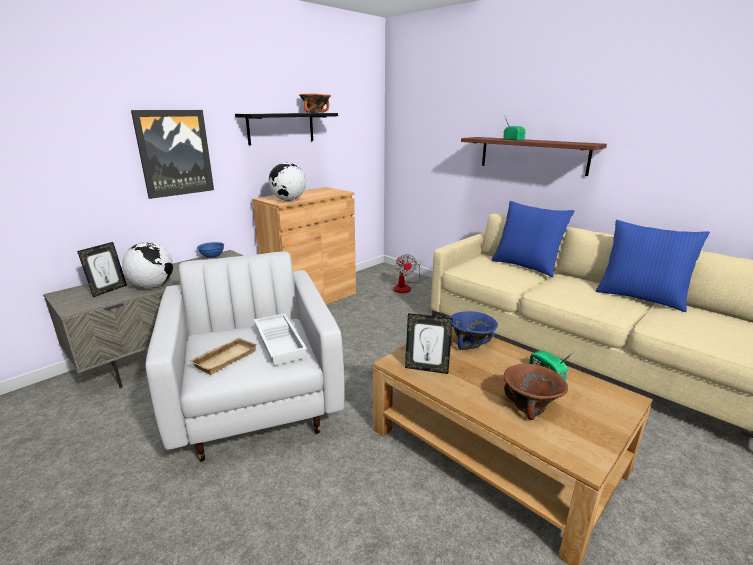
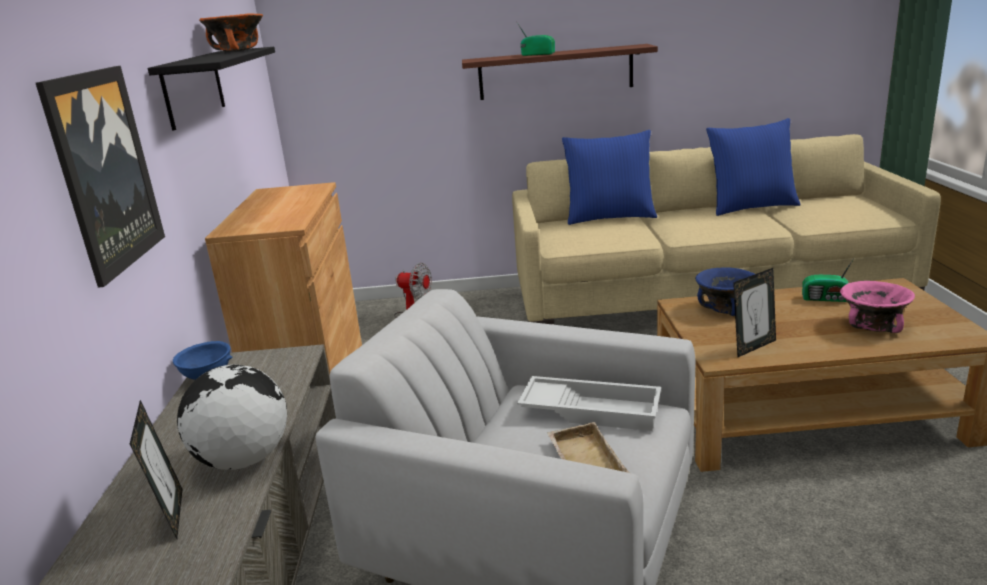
camera: 45 degrees left, 0 degrees up
globe [268,163,306,201] -> none
brown bowl [504,364,568,420] -> pink bowl [840,281,915,333]

